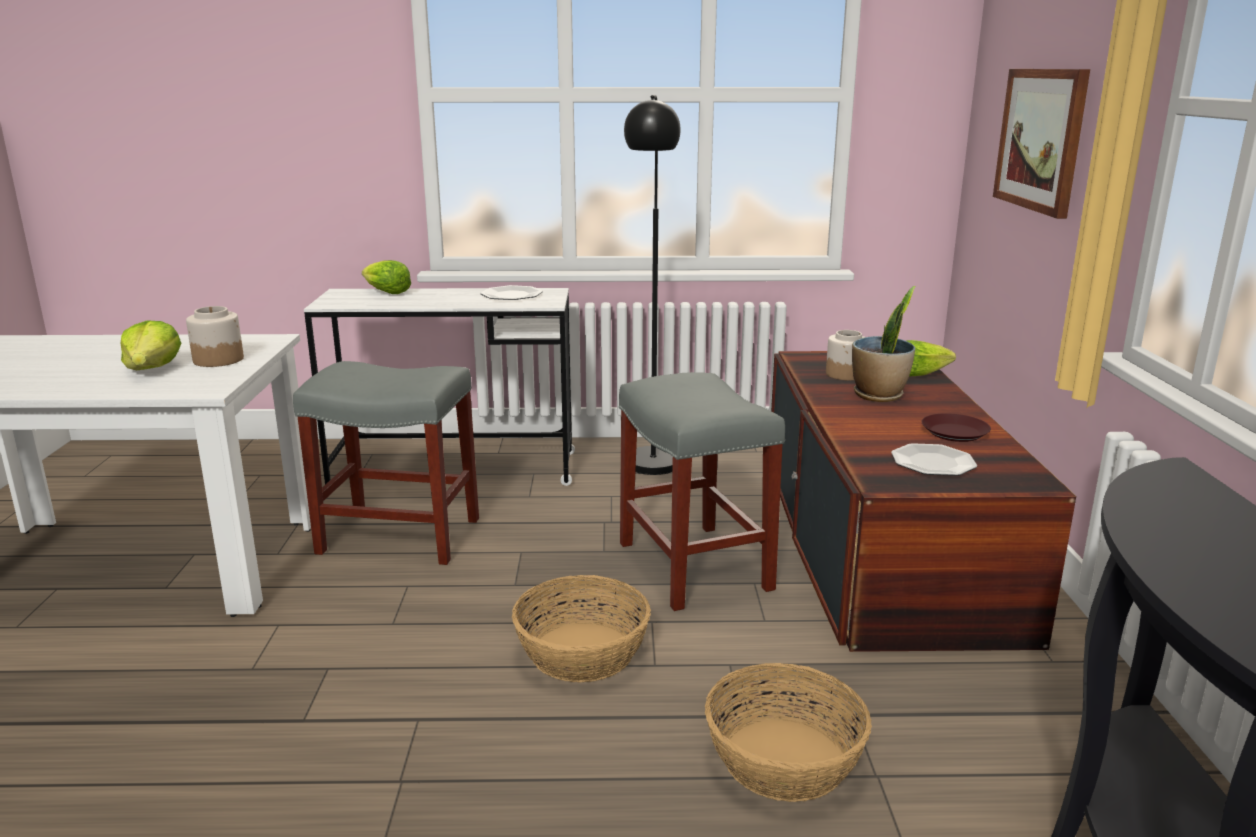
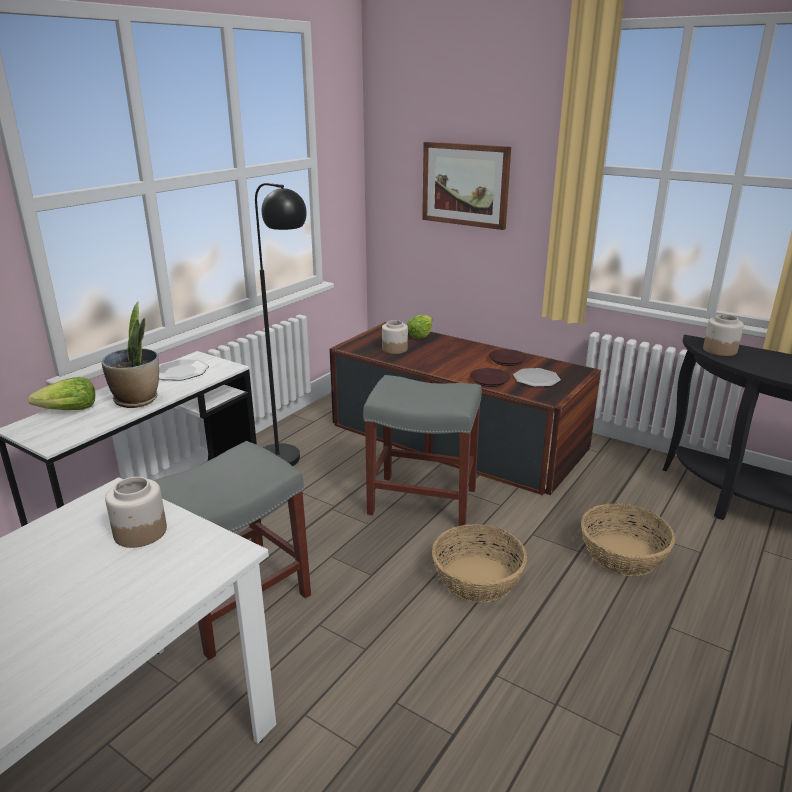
camera: 55 degrees left, 5 degrees up
lettuce [120,320,181,370] -> none
potted plant [852,286,915,402] -> potted plant moved to [102,301,159,408]
none -> brown plate [470,368,510,387]
none -> jar [703,314,744,356]

